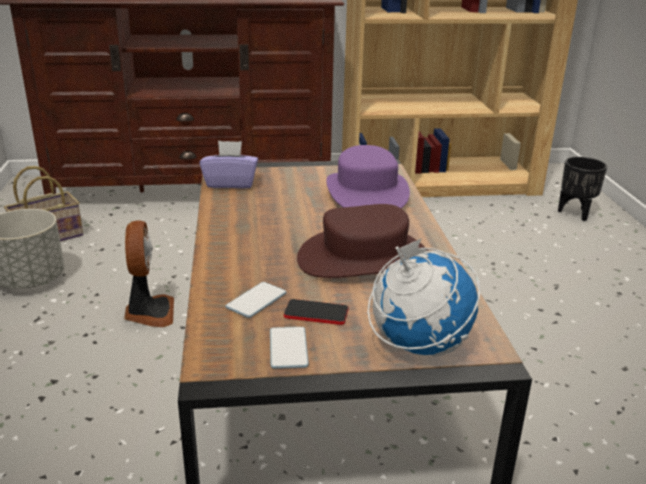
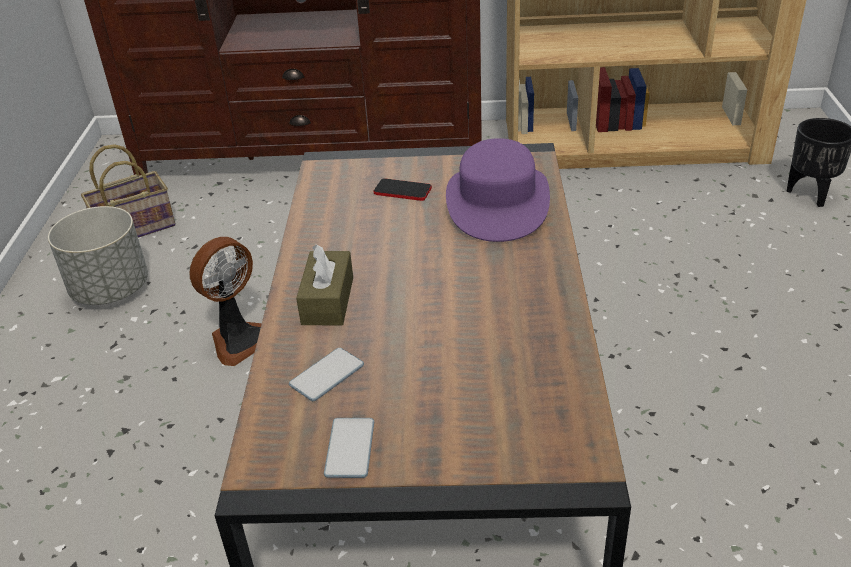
camera: 10 degrees right, 10 degrees up
fan [124,220,174,327] -> fan turned 45 degrees clockwise [189,237,262,366]
purple tissue box [200,141,258,188] -> none
phone [284,299,349,325] -> phone moved to [374,179,432,201]
brown hat [297,204,428,278] -> none
globe [367,238,480,357] -> none
none -> brown tissue box [296,244,353,325]

